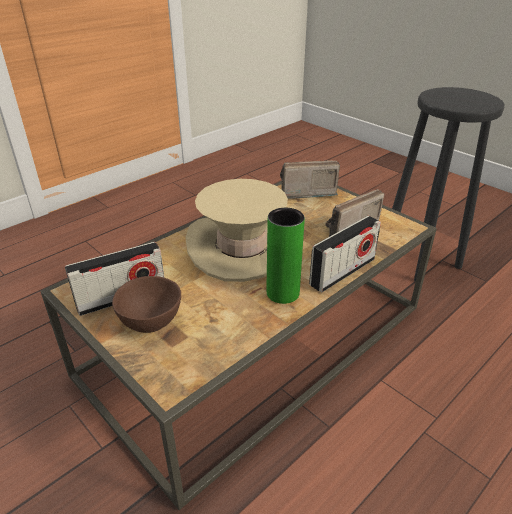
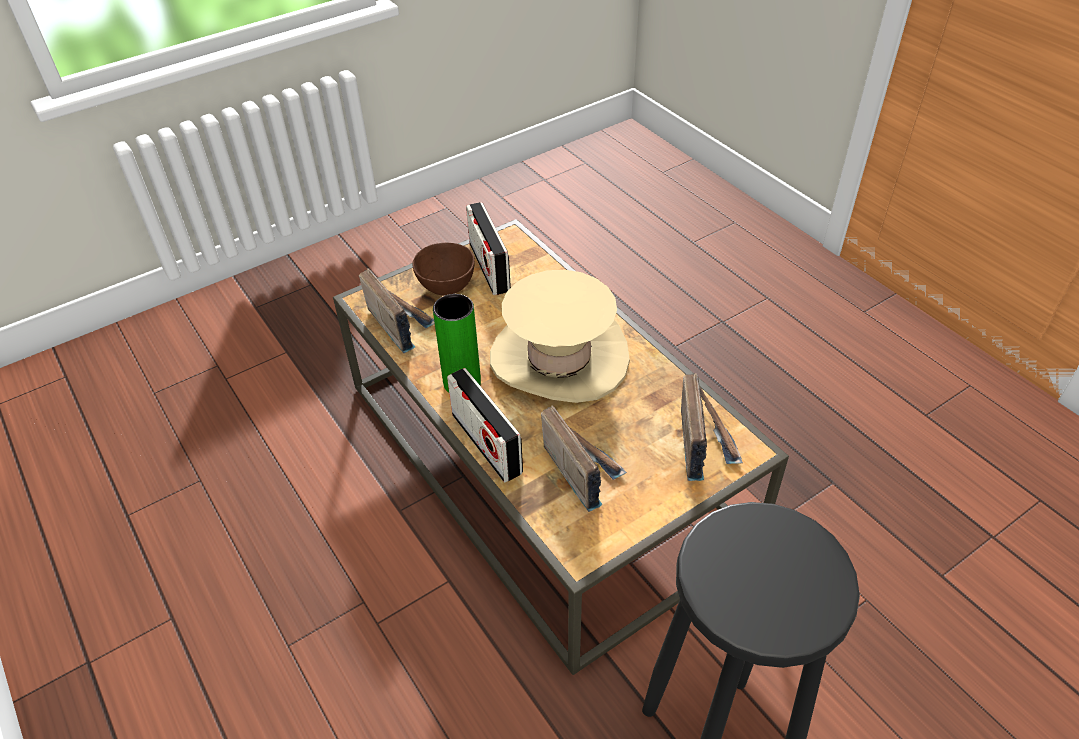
camera: 100 degrees right, 10 degrees up
none -> radio [359,268,435,353]

